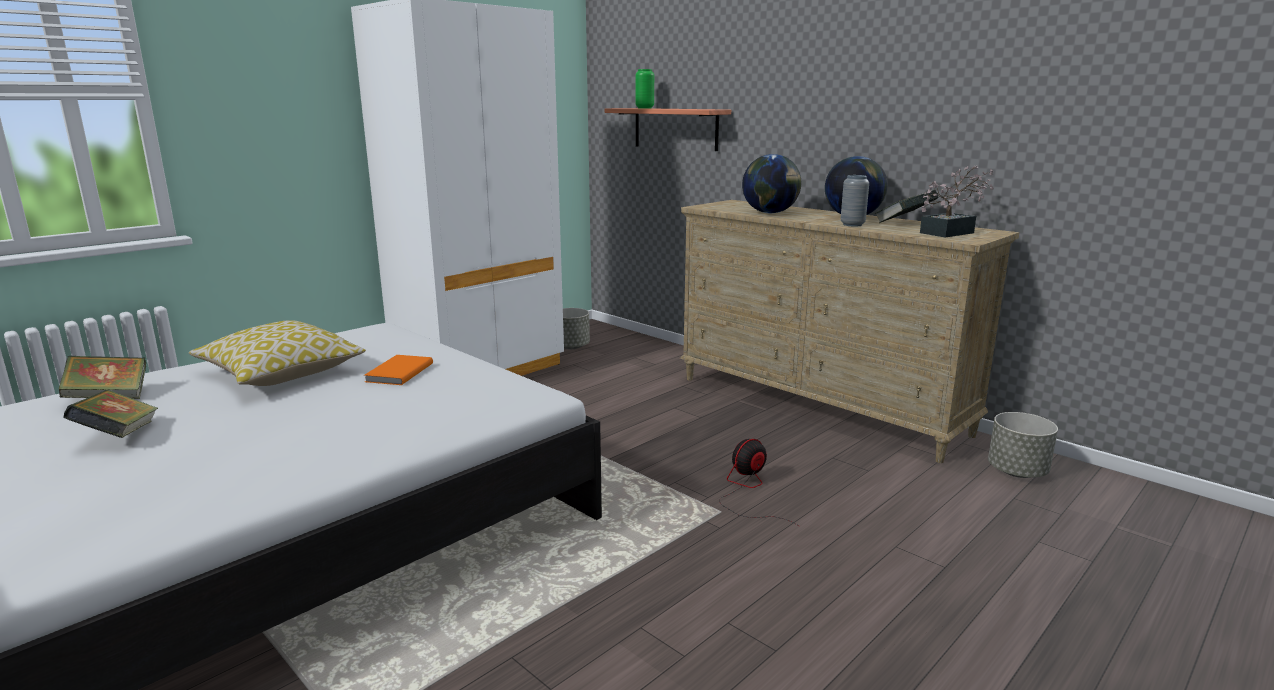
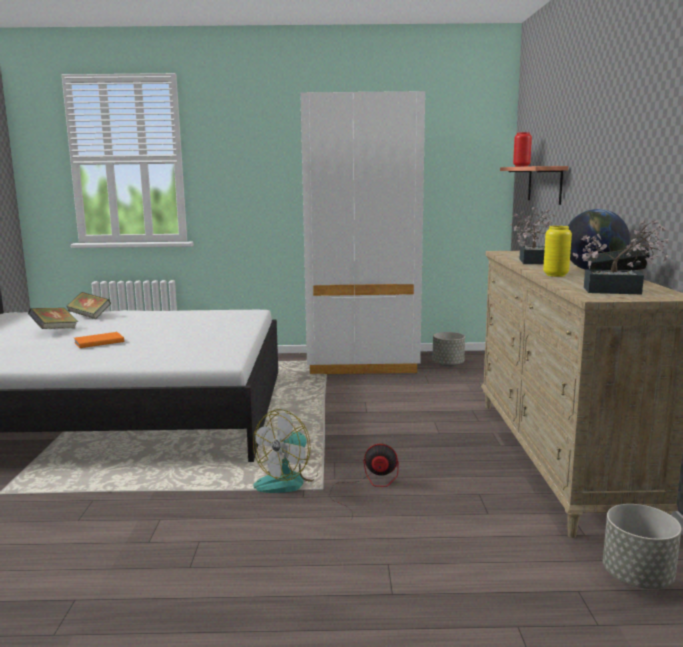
camera: 45 degrees right, 5 degrees down
pillow [188,320,365,386] -> none
orange book [365,355,433,385] -> orange book moved to [74,332,124,348]
green vase [636,69,654,109] -> red vase [513,132,532,167]
globe [742,154,801,213] -> potted plant [510,206,555,264]
grey vase [841,175,869,227] -> yellow vase [543,226,572,277]
none -> fan [253,409,318,493]

